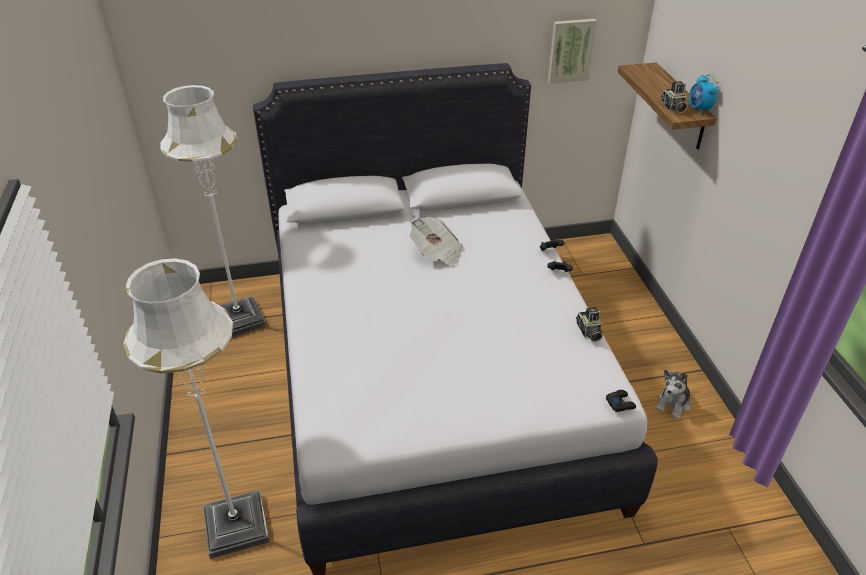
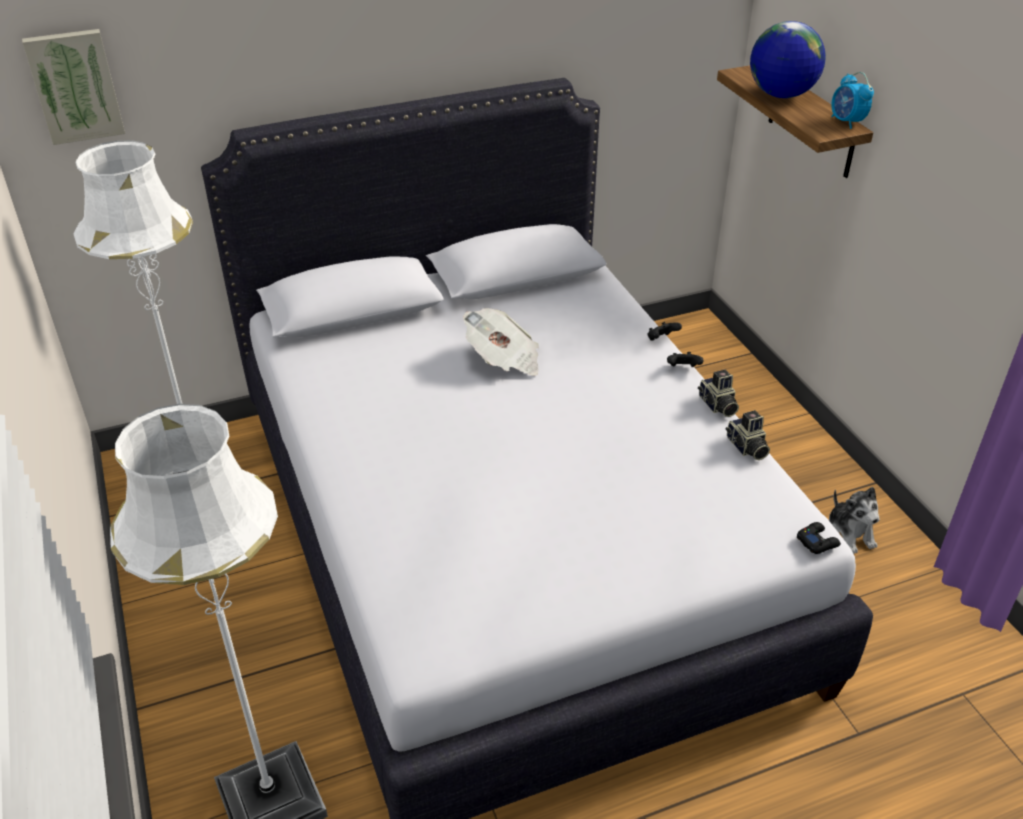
camera: 10 degrees left, 0 degrees up
picture [548,19,596,84] -> picture moved to [22,29,125,145]
plush toy [656,369,690,420] -> plush toy turned 45 degrees counterclockwise [829,487,879,554]
camera [661,81,688,113] -> camera moved to [698,370,739,417]
none -> globe [750,21,826,98]

